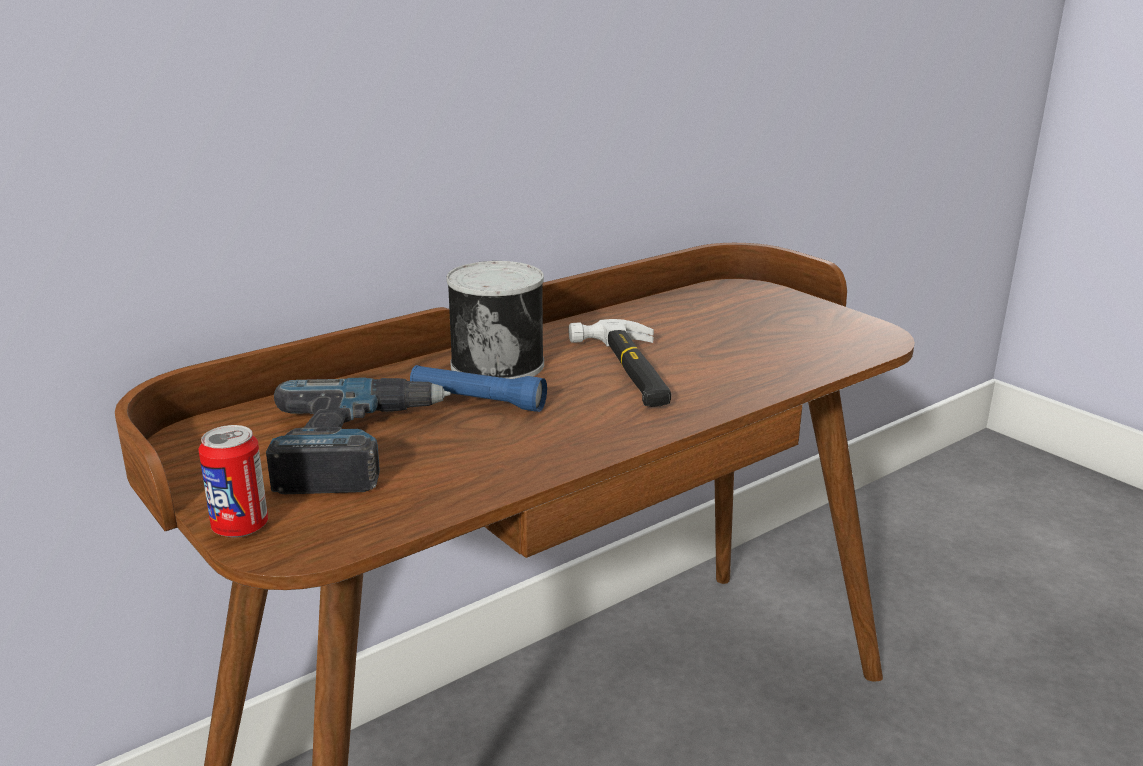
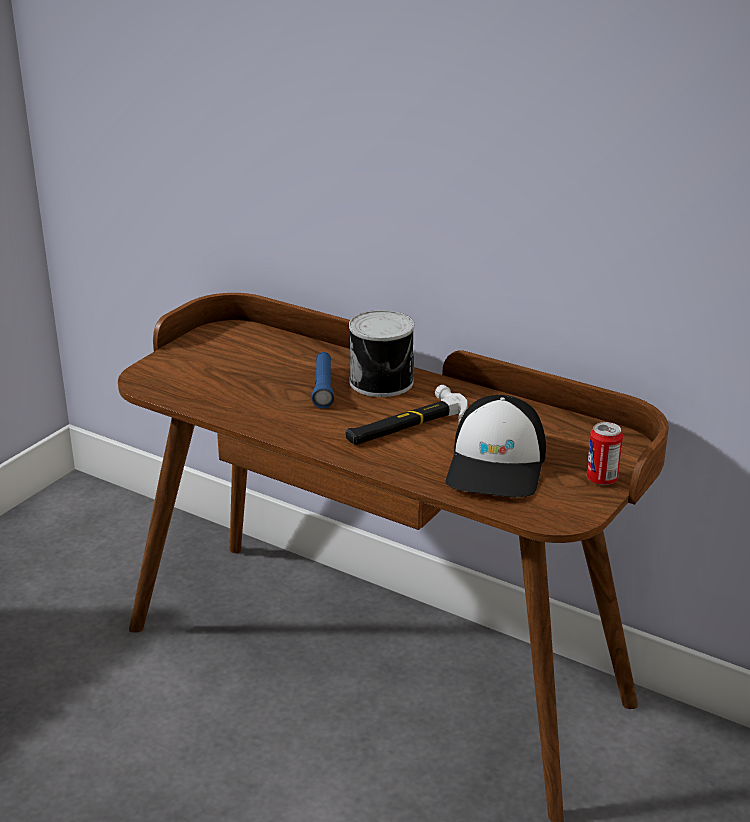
camera: 70 degrees right, 5 degrees up
can [199,425,268,538] -> can moved to [587,422,623,485]
power drill [266,377,451,494] -> none
none -> cap [446,395,546,497]

